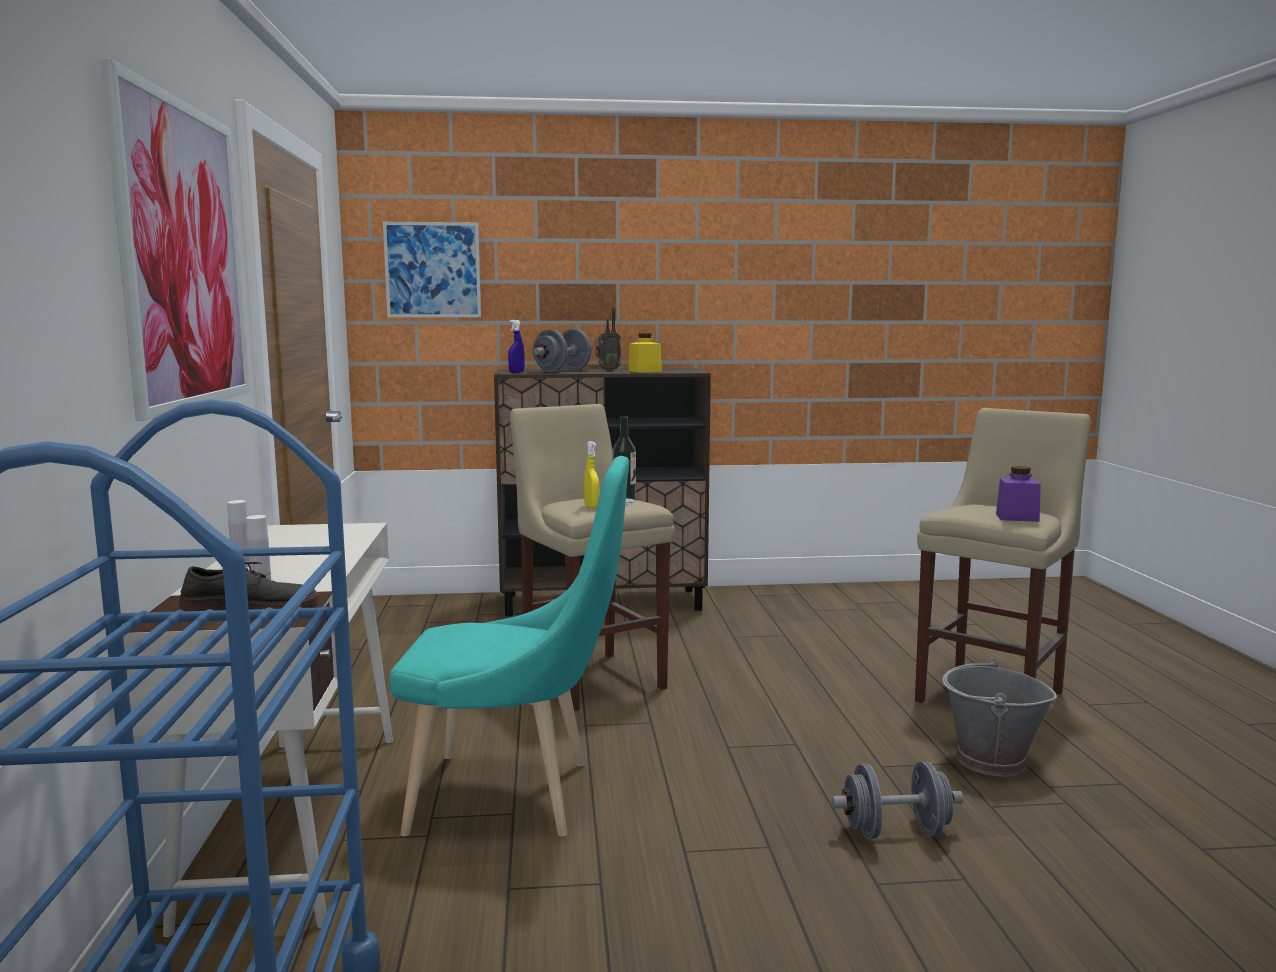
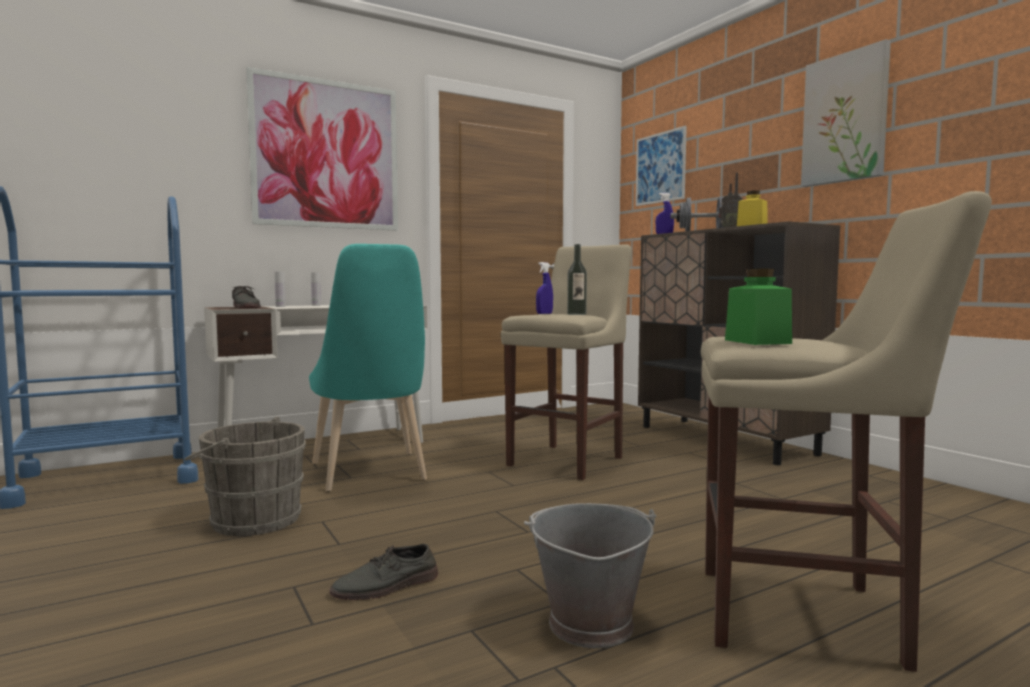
camera: 65 degrees right, 5 degrees down
yellow spray bottle [584,441,599,508] -> blue spray bottle [536,262,553,314]
grey dumbbell [832,762,964,839] -> grey shoe [329,544,438,600]
purple jar [996,466,1041,522] -> green jar [725,269,792,345]
none -> grey bucket [184,416,306,536]
none -> picture [801,39,891,187]

